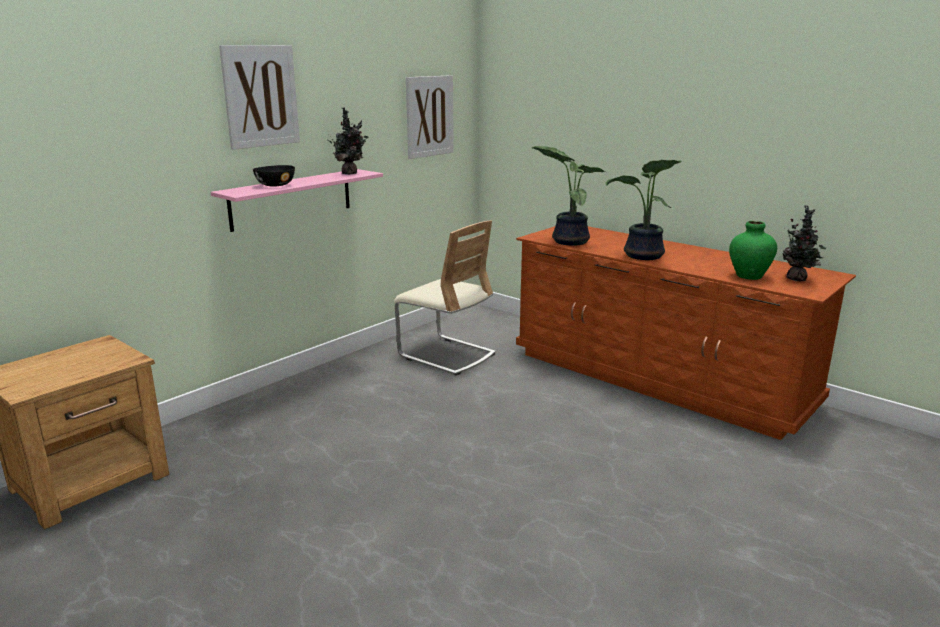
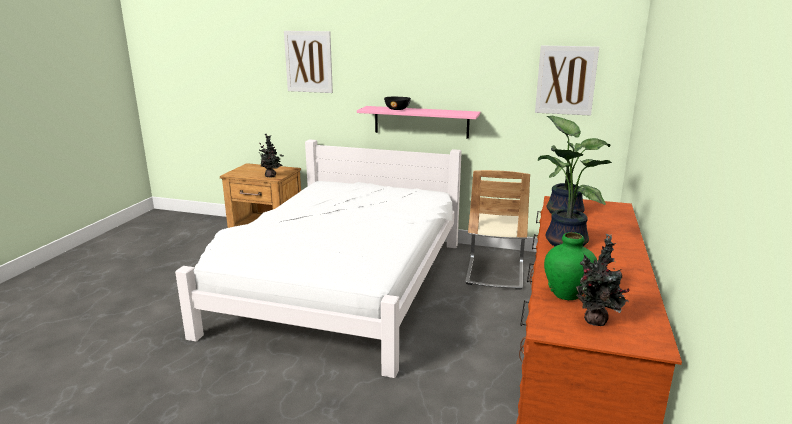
camera: 65 degrees right, 0 degrees up
picture [219,45,300,150] -> picture moved to [284,31,333,93]
potted plant [328,107,368,175] -> potted plant moved to [259,134,284,177]
none -> white bed [175,139,462,378]

